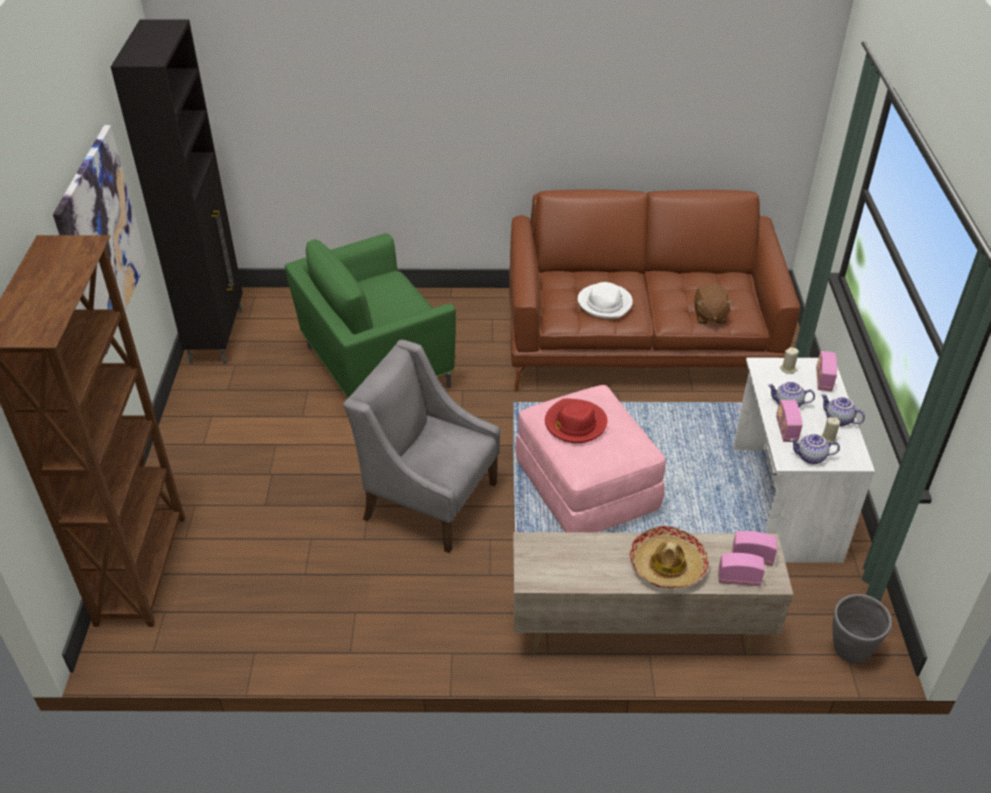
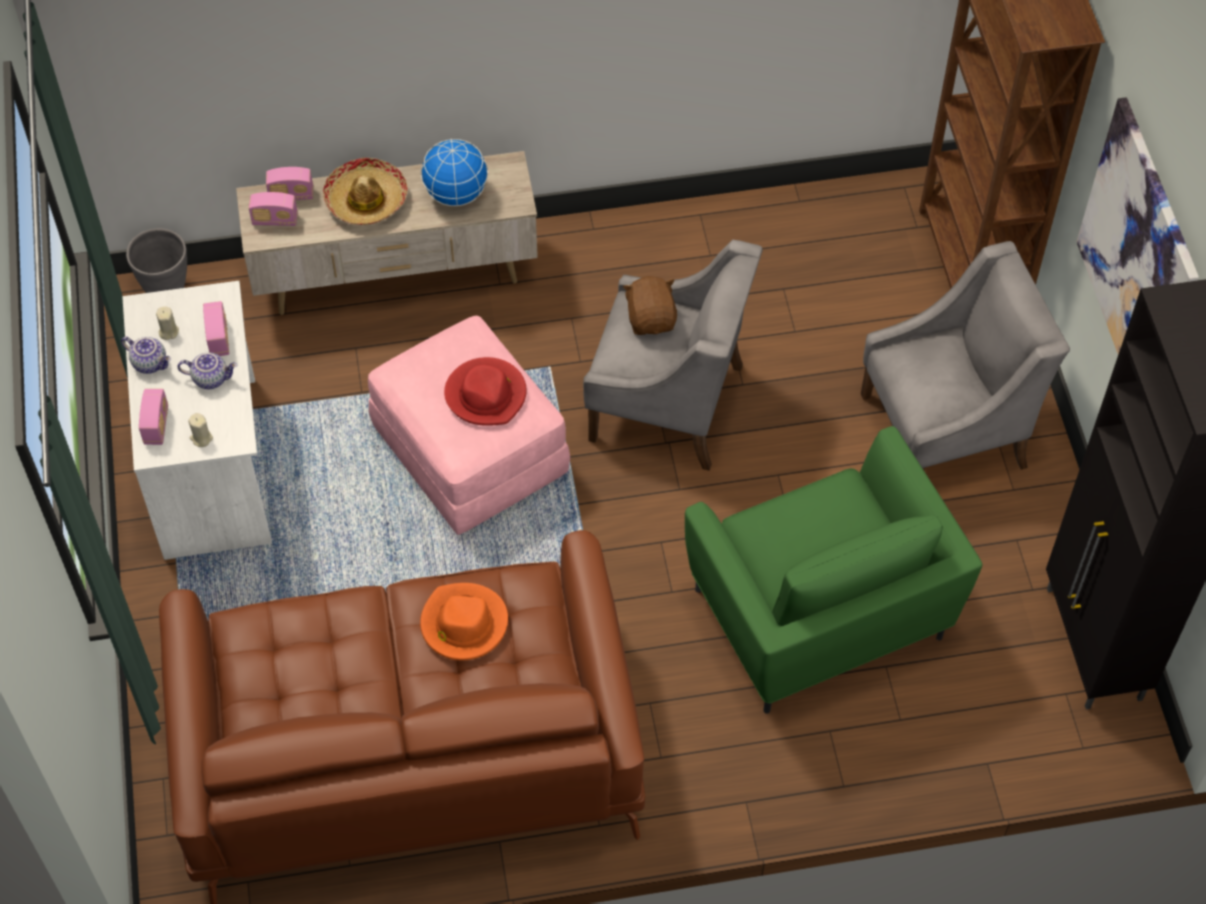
camera: 170 degrees right, 15 degrees up
green armchair [285,233,456,398] -> green armchair turned 105 degrees clockwise [685,426,983,714]
white hat [578,282,633,319] -> orange hat [420,583,508,660]
brown plush toy [695,284,733,324] -> brown plush toy moved to [623,276,677,335]
teapot [790,434,840,464] -> none
none -> globe [421,139,488,207]
none -> grey armchair [861,241,1070,472]

